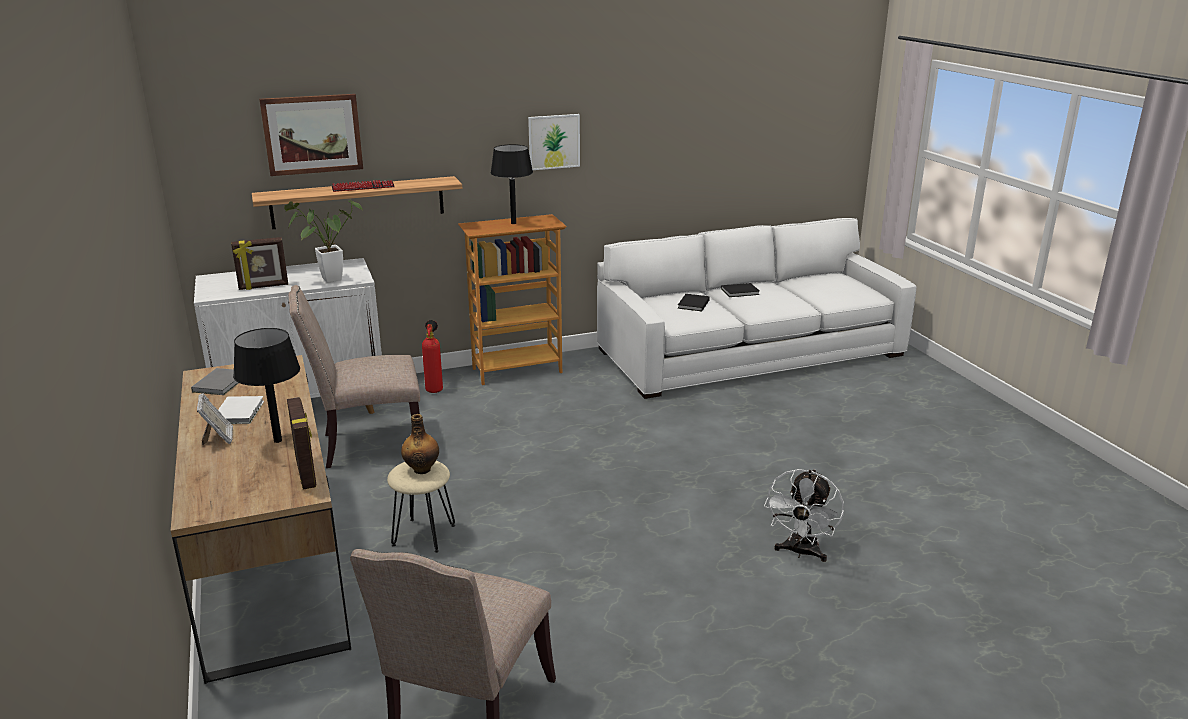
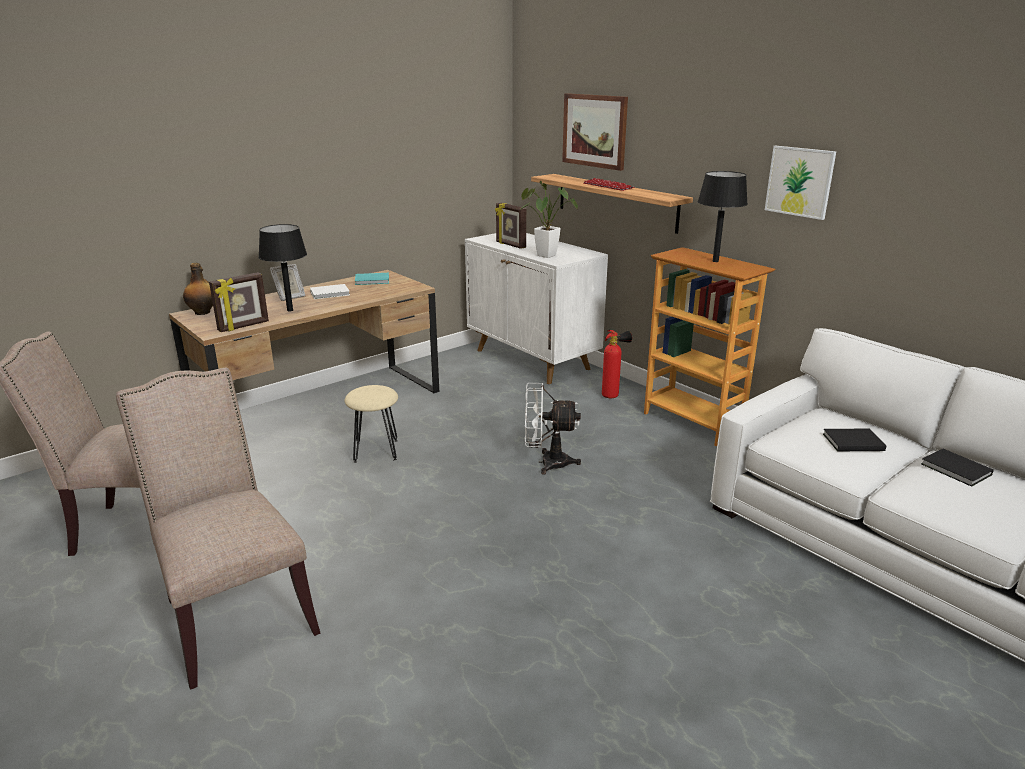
camera: 70 degrees right, 0 degrees up
grey book [191,368,238,395] -> turquoise book [355,273,389,285]
beige chair [289,285,420,468] -> beige chair moved to [116,368,320,690]
bottle [401,414,439,474] -> bottle moved to [183,263,213,315]
white fan [764,469,844,562] -> white fan moved to [525,383,581,475]

